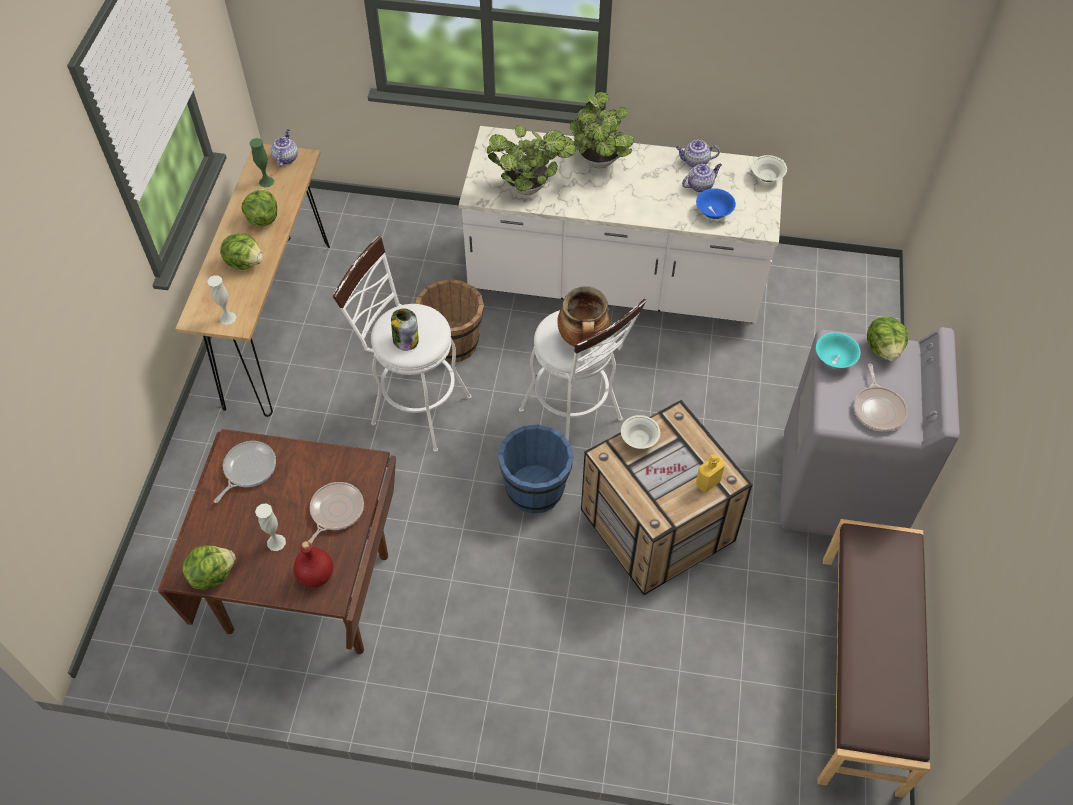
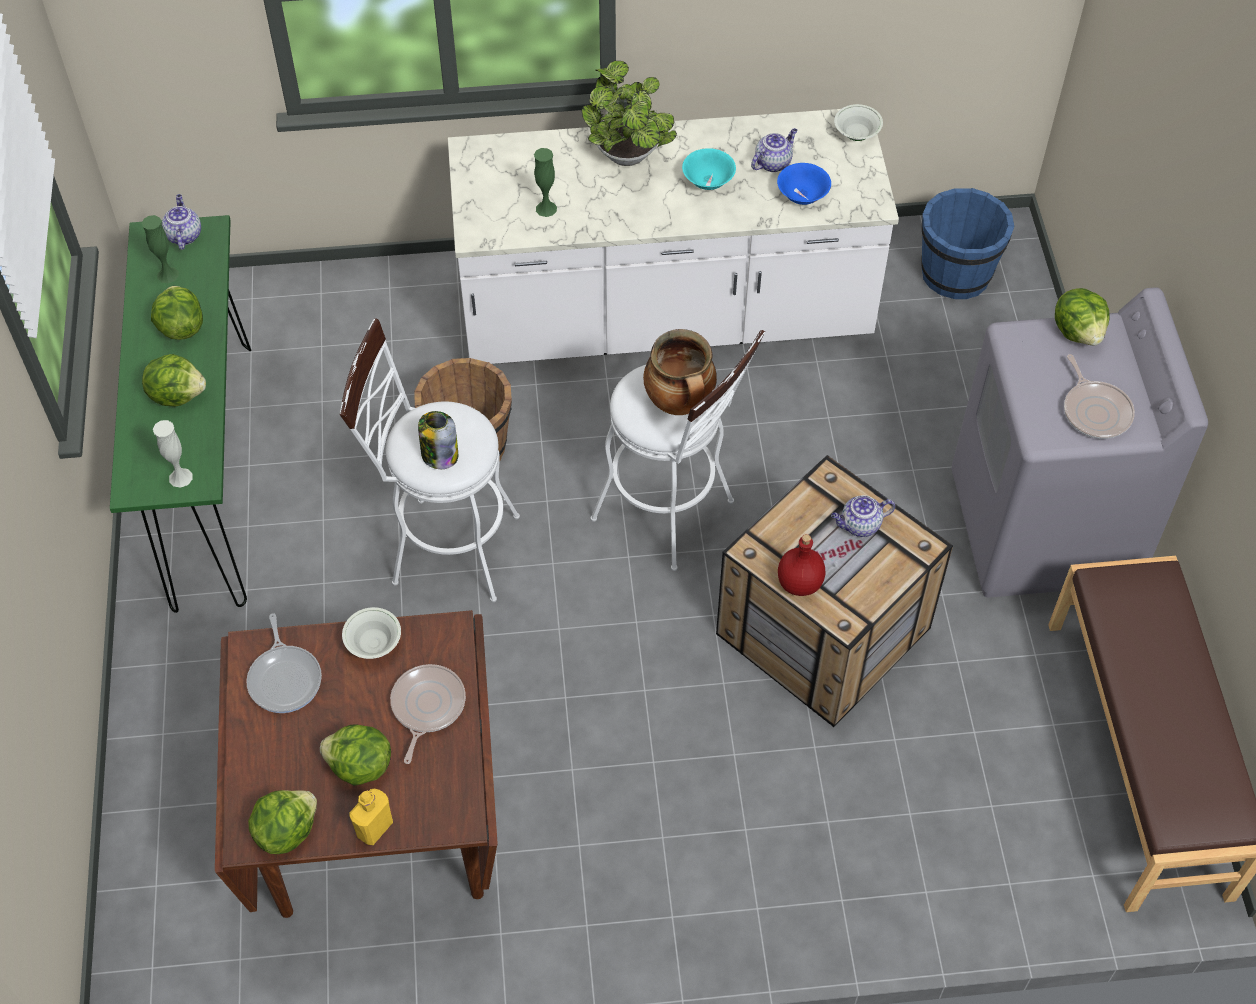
camera: 15 degrees left, 0 degrees up
brown console table [175,144,330,417] -> green console table [110,215,251,613]
frying pan [214,441,276,503] -> frying pan turned 150 degrees clockwise [246,614,322,713]
white vase [255,503,286,551] -> lettuce [320,724,391,786]
red bottle [293,541,333,587] -> red bottle moved to [778,534,825,596]
potted plant [487,125,576,195] -> green vase [534,148,557,217]
blue bucket [498,425,574,514] -> blue bucket moved to [921,188,1014,299]
white bowl [621,415,660,449] -> white bowl moved to [342,607,401,659]
teapot [676,140,720,168] -> teapot moved to [831,495,895,537]
yellow bottle [696,454,725,492] -> yellow bottle moved to [349,789,393,845]
turquoise bowl [816,332,861,368] -> turquoise bowl moved to [682,148,736,190]

